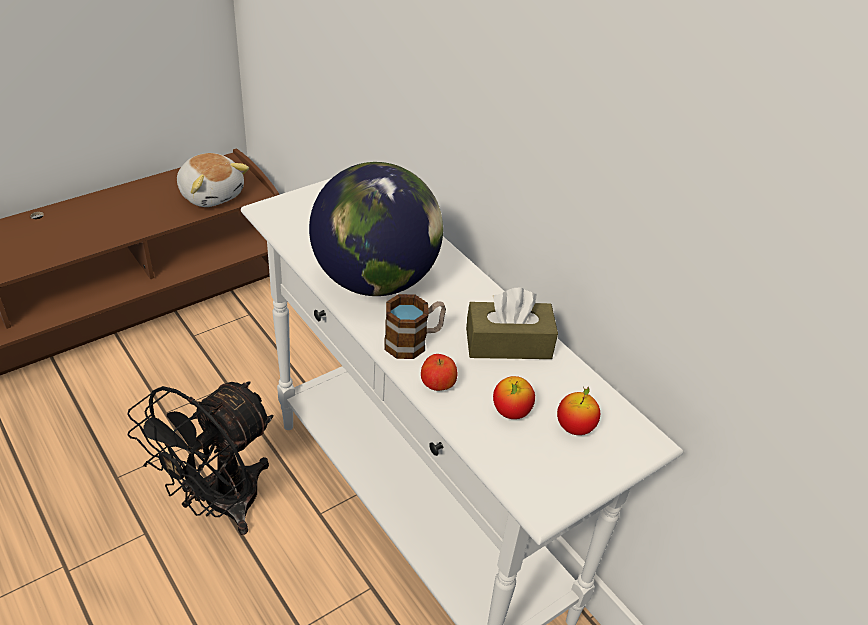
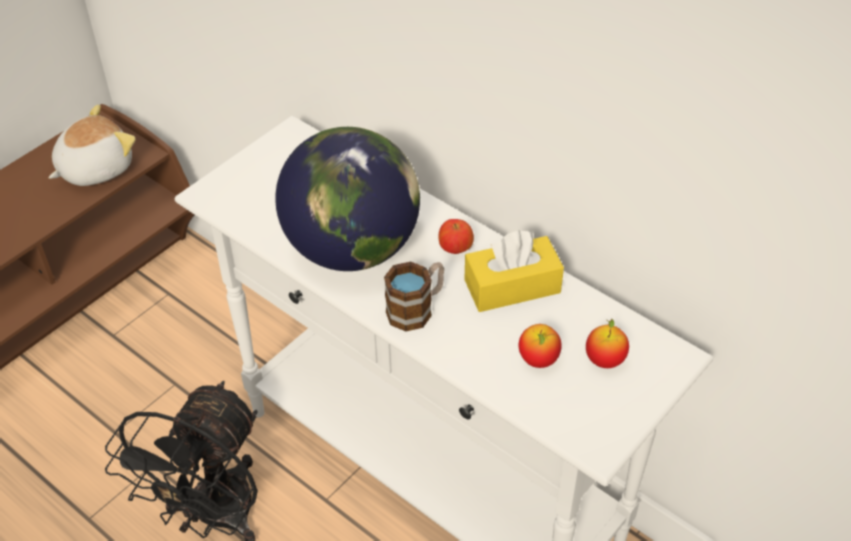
camera: 10 degrees left, 5 degrees up
plush toy [177,153,249,207] -> plush toy turned 75 degrees counterclockwise [48,105,136,186]
apple [421,354,457,391] -> apple moved to [439,219,474,254]
brown tissue box [466,288,558,359] -> yellow tissue box [465,230,564,312]

